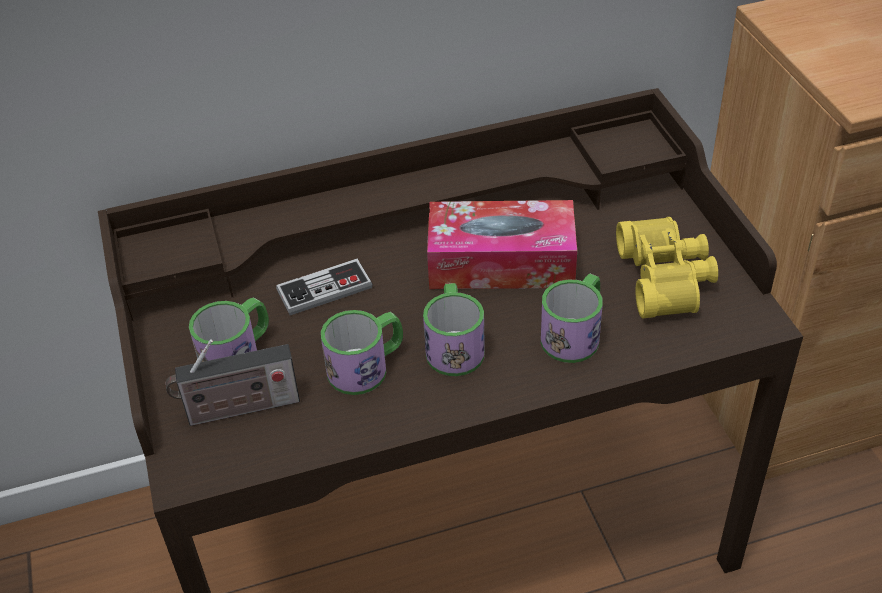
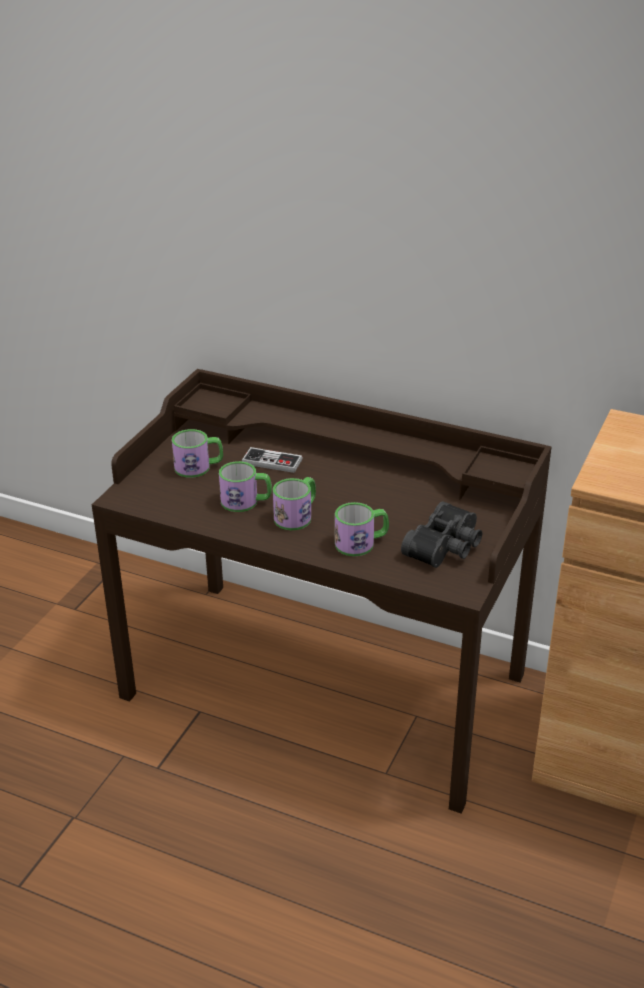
camera: 40 degrees right, 10 degrees down
radio [166,339,300,426] -> none
tissue box [427,200,577,289] -> none
yellow binoculars [616,217,718,318] -> black binoculars [401,501,482,568]

